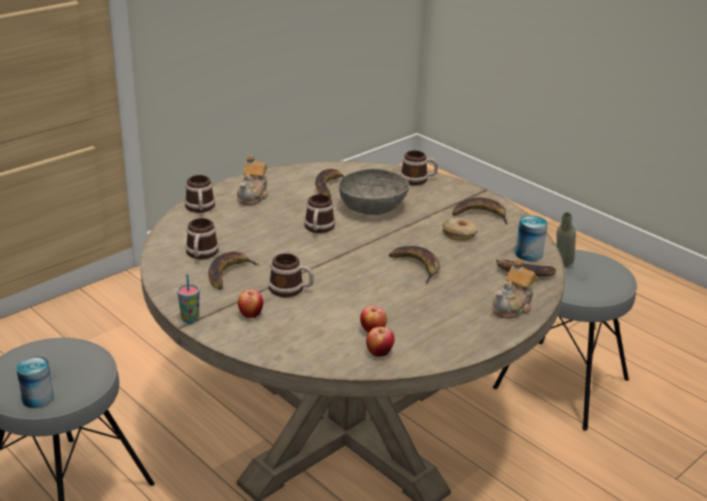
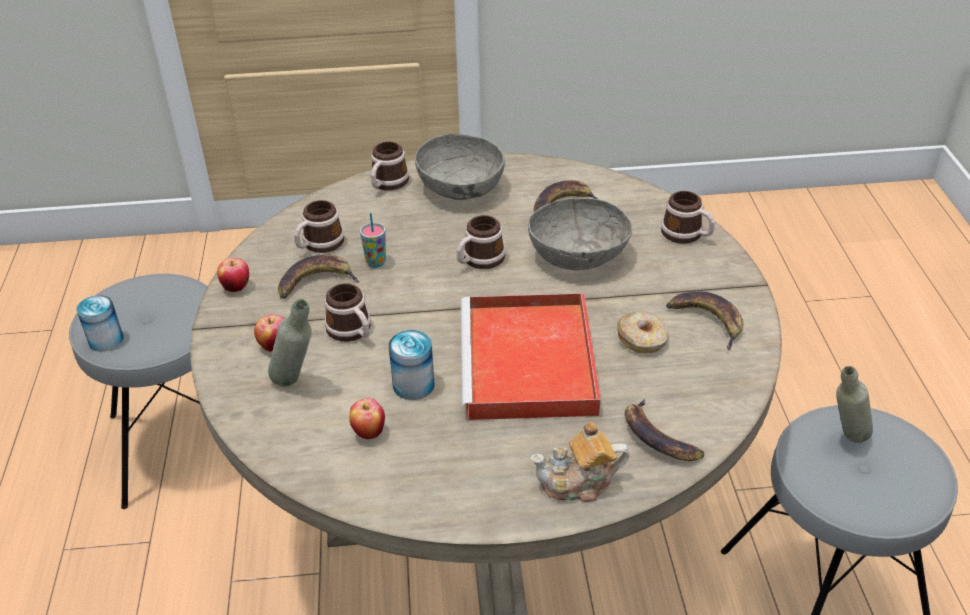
camera: 40 degrees right, 10 degrees up
cup [177,274,199,323] -> cup moved to [360,213,386,268]
teapot [237,155,269,205] -> grey bowl [415,134,505,200]
apple [366,327,395,357] -> apple moved to [217,258,249,292]
banana [389,246,440,284] -> red tray [461,293,601,420]
can [515,215,548,261] -> can moved to [389,330,434,400]
none -> grey bottle [268,299,312,387]

